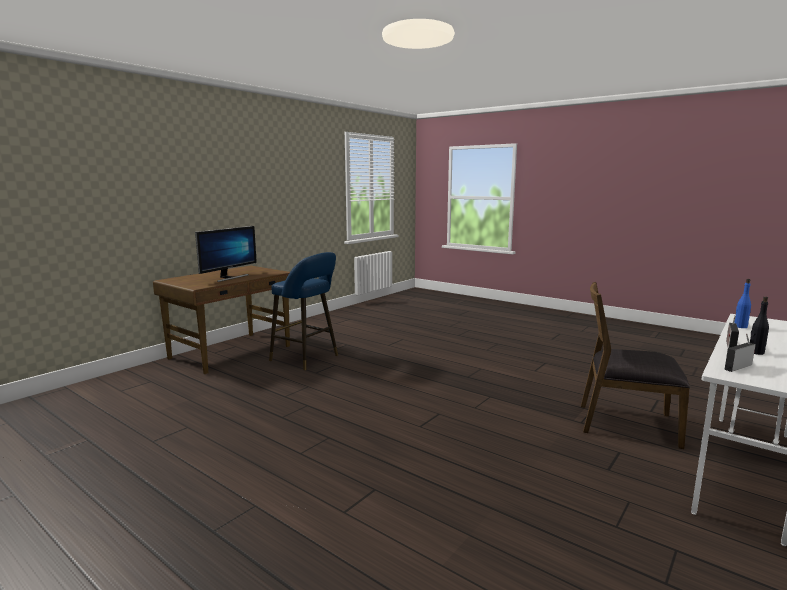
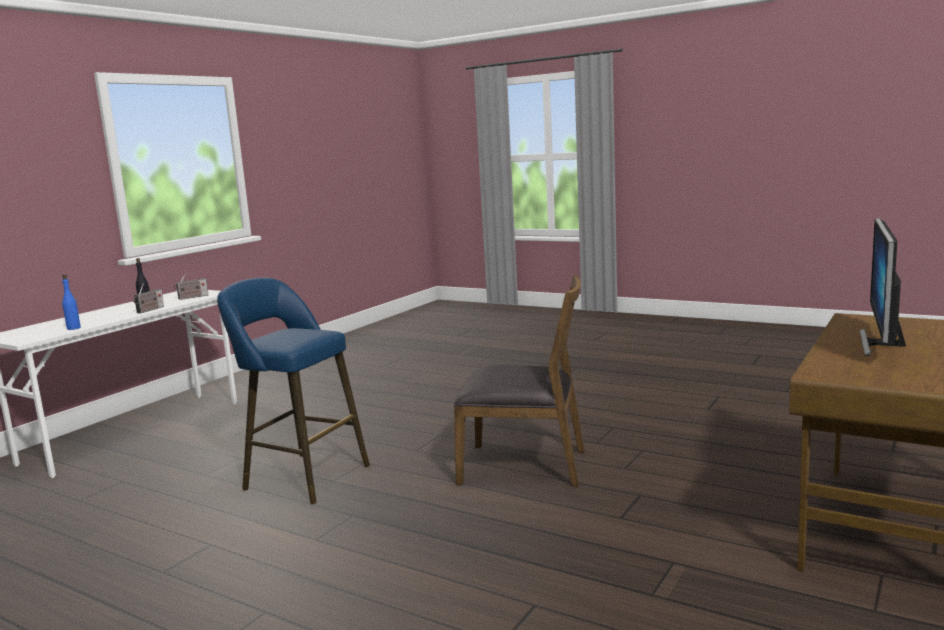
camera: 175 degrees right, 0 degrees up
blue stool [269,252,338,370] -> blue stool moved to [217,278,370,504]
brown chair [581,282,690,449] -> brown chair moved to [454,275,585,487]

